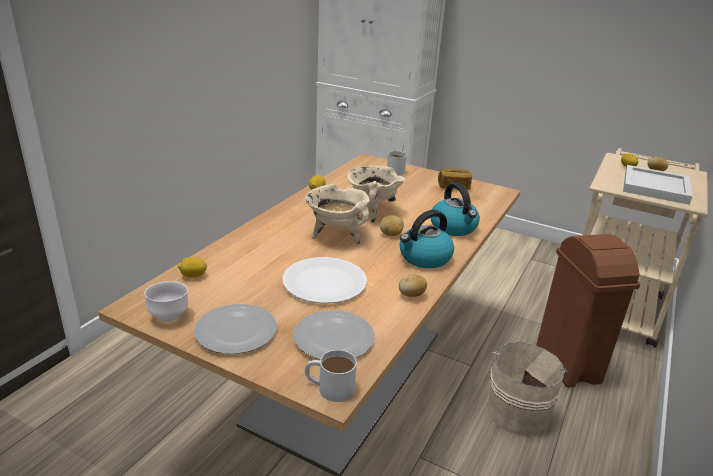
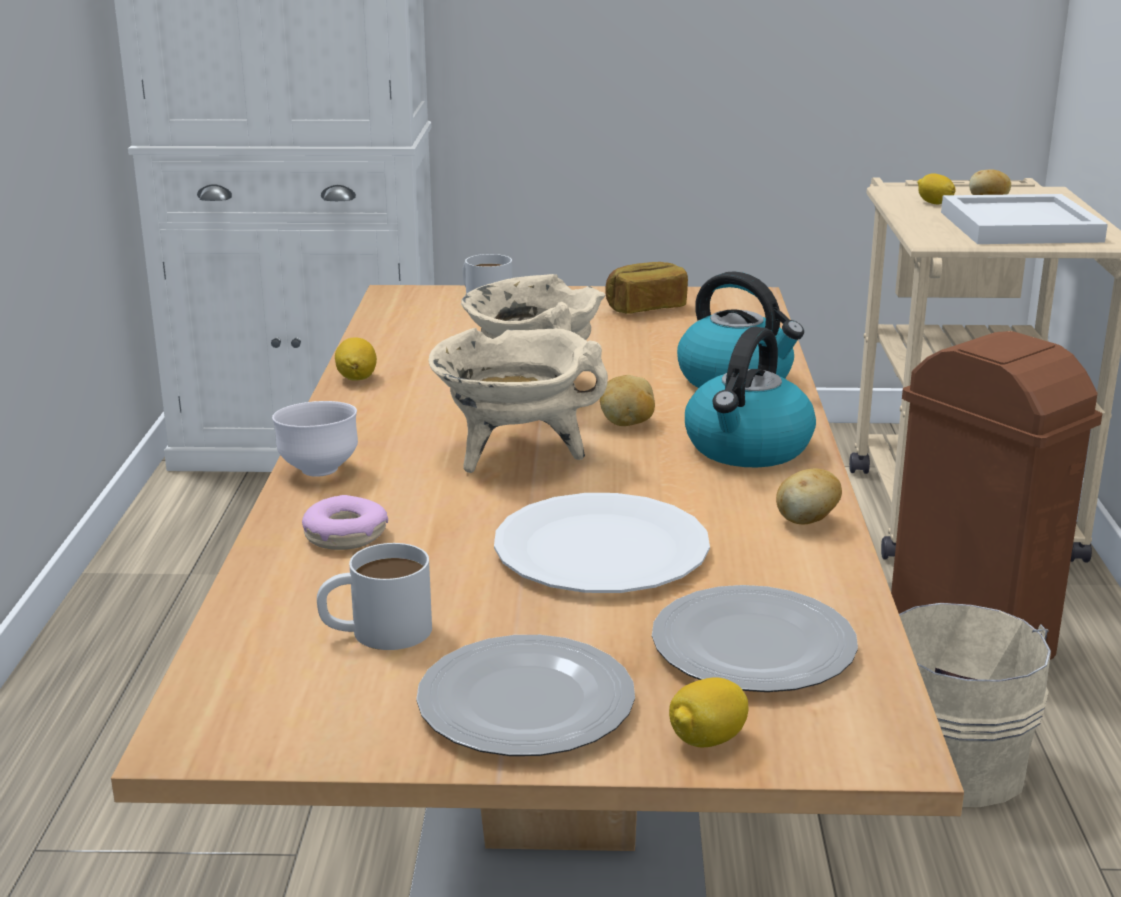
camera: 25 degrees left, 5 degrees down
white bowl [144,281,188,321] -> white bowl moved to [272,401,358,477]
lemon [177,257,207,278] -> lemon moved to [669,677,748,748]
white mug [305,350,357,402] -> white mug moved to [317,543,432,650]
none -> donut [302,495,388,550]

